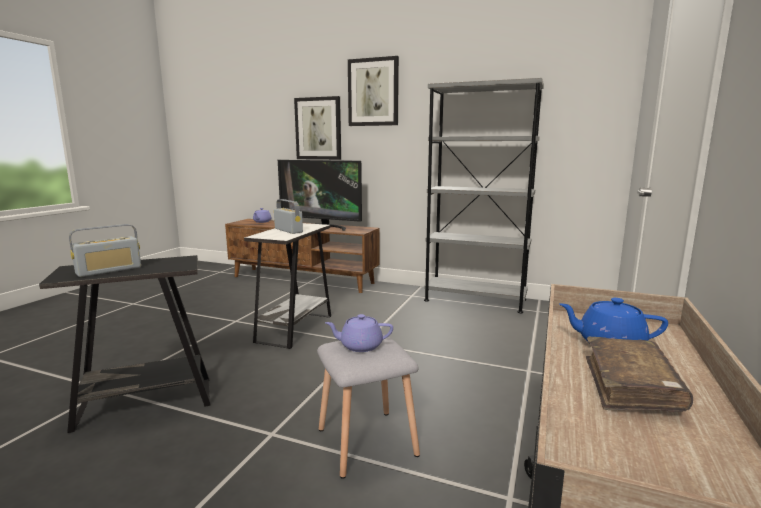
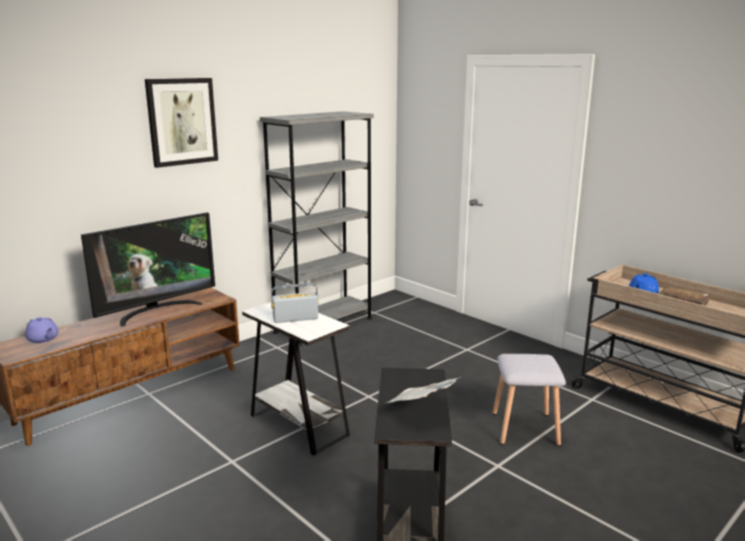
camera: 65 degrees left, 5 degrees up
radio [69,224,141,277] -> newspaper [386,377,461,403]
picture [294,96,341,160] -> none
purple teapot [325,314,393,352] -> none

